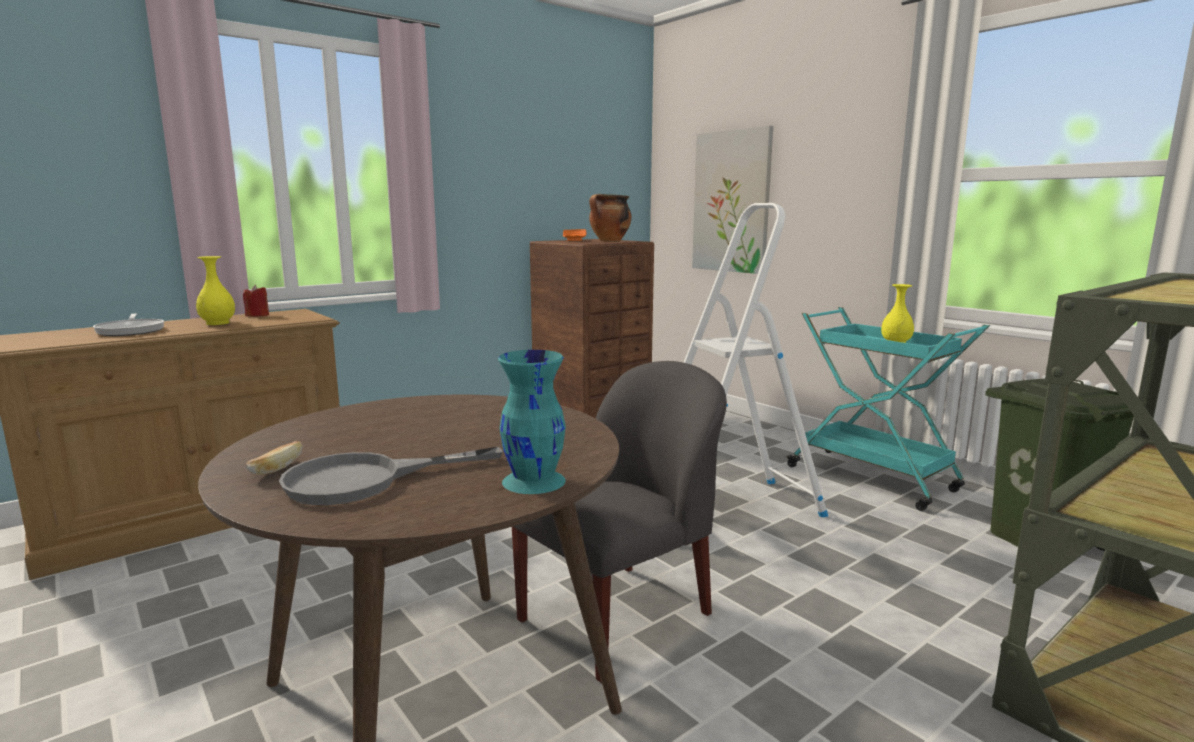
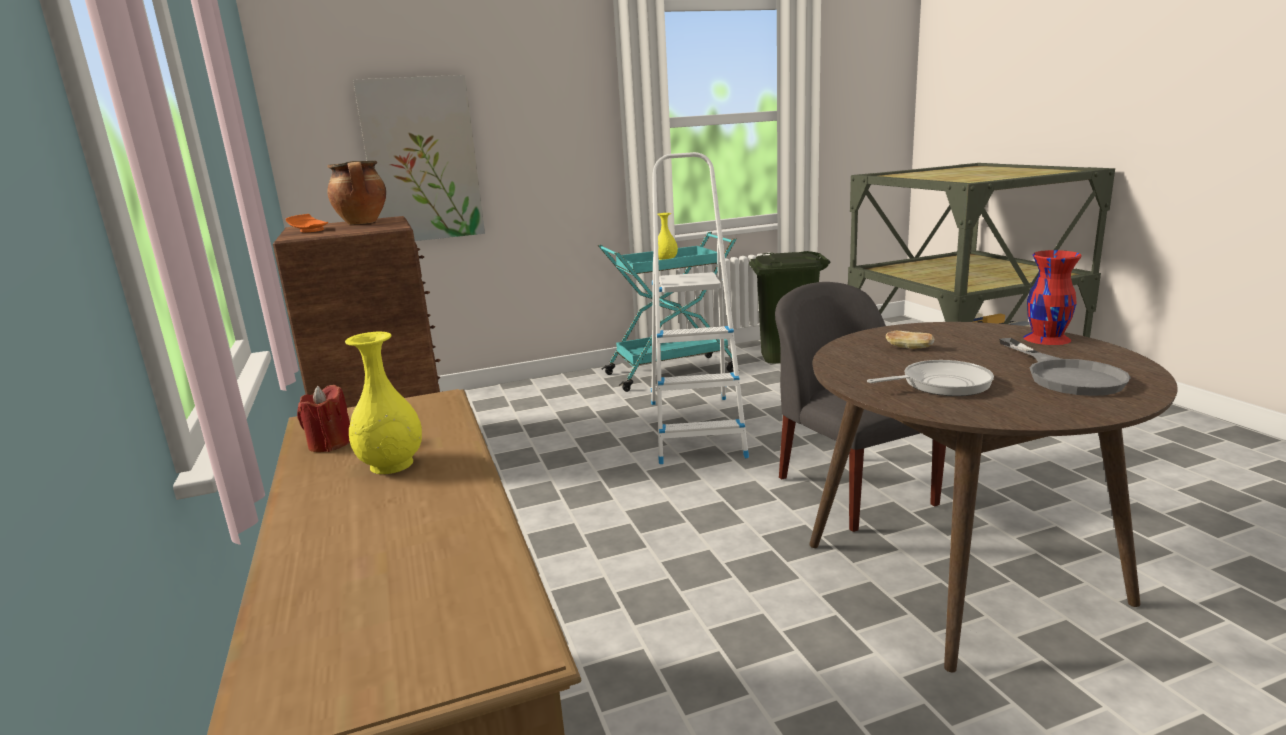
camera: 70 degrees left, 5 degrees up
frying pan [93,313,164,336] -> frying pan moved to [867,360,994,396]
bread [246,441,302,475] -> bread moved to [886,331,935,349]
turquoise vase [498,350,566,494] -> red vase [1023,250,1082,345]

